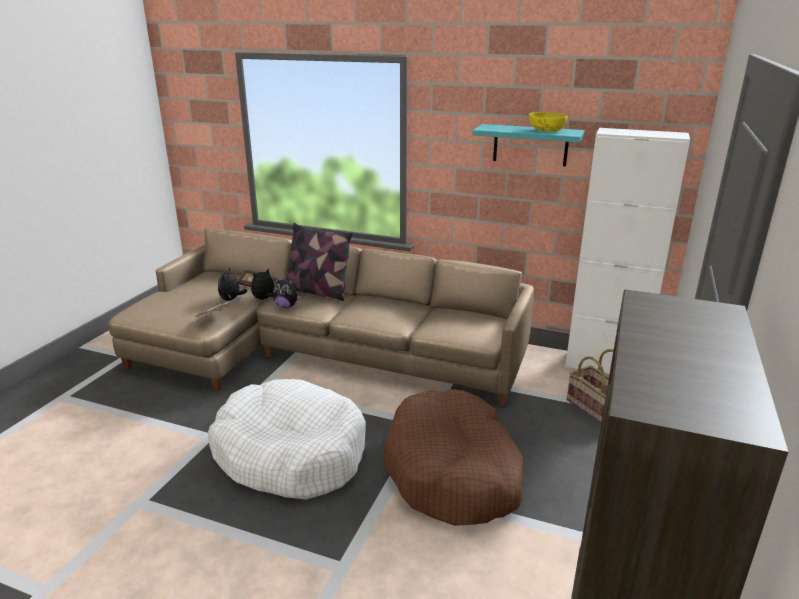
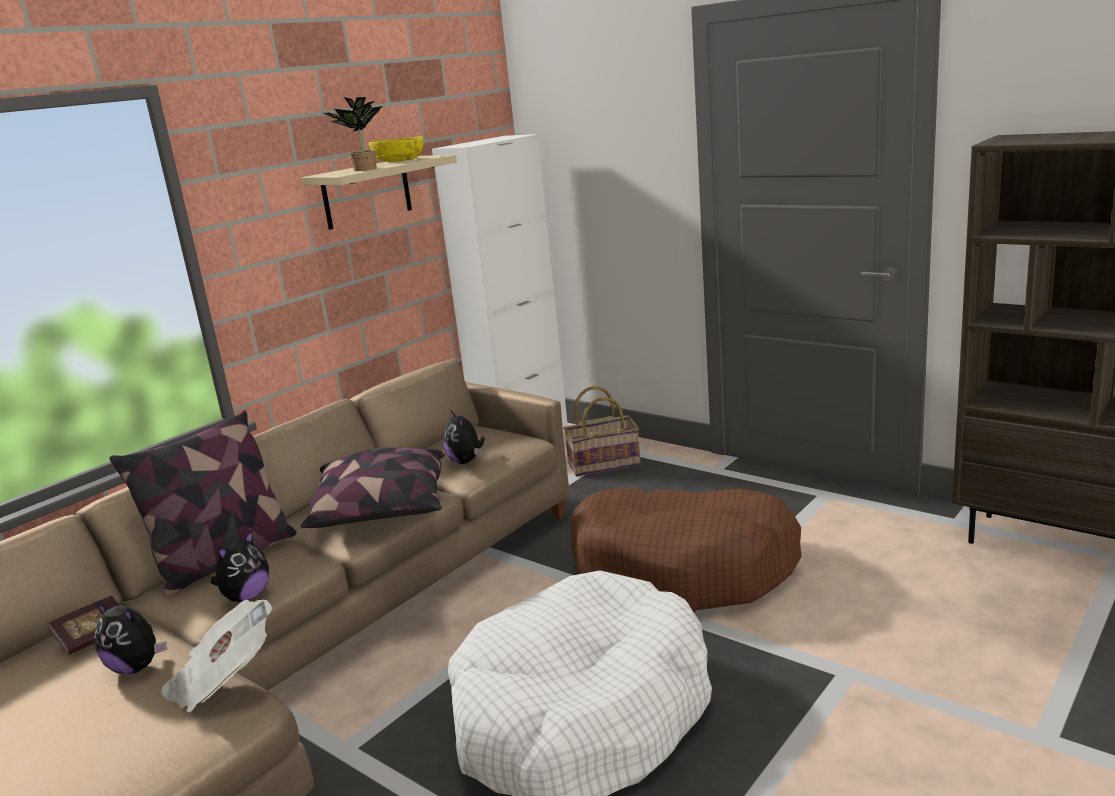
camera: 70 degrees left, 5 degrees down
plush toy [251,269,274,300] -> plush toy moved to [443,409,485,464]
turquoise shelf [472,124,585,166] -> beige shelf [302,155,457,230]
none -> pillow [301,447,446,528]
none -> potted plant [323,97,382,171]

